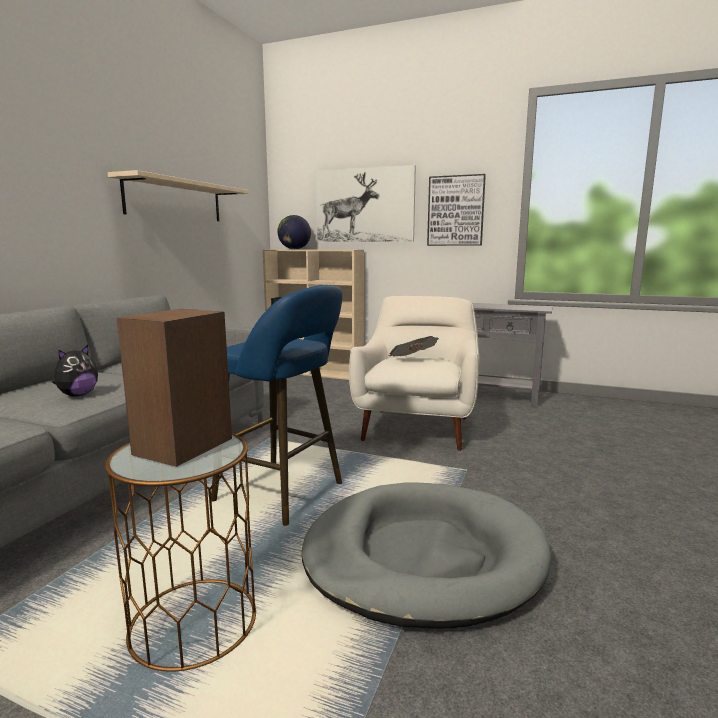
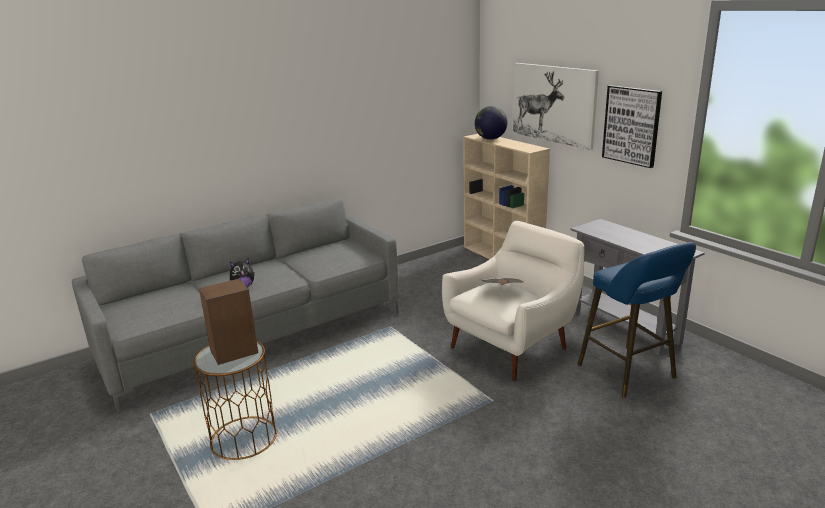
camera: 35 degrees right, 10 degrees up
beige shelf [108,170,248,221] -> none
blue stool [211,285,343,526] -> blue stool moved to [578,242,696,398]
grey dog bed [302,482,552,629] -> none

